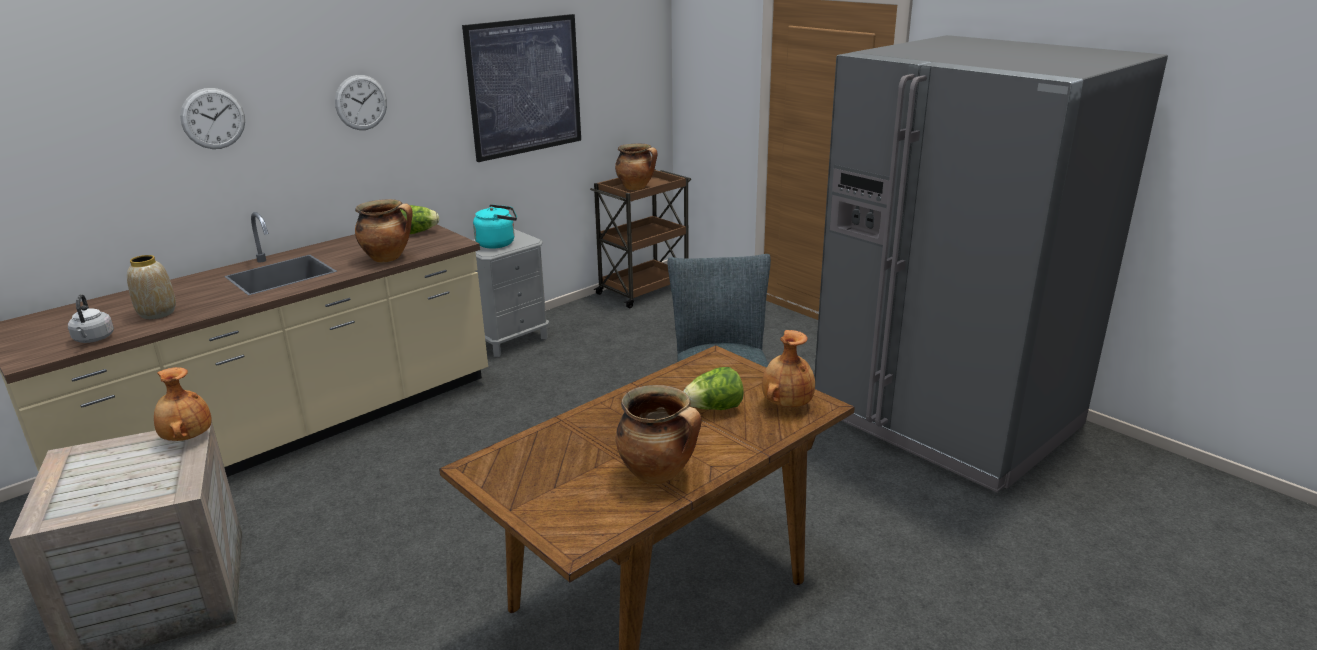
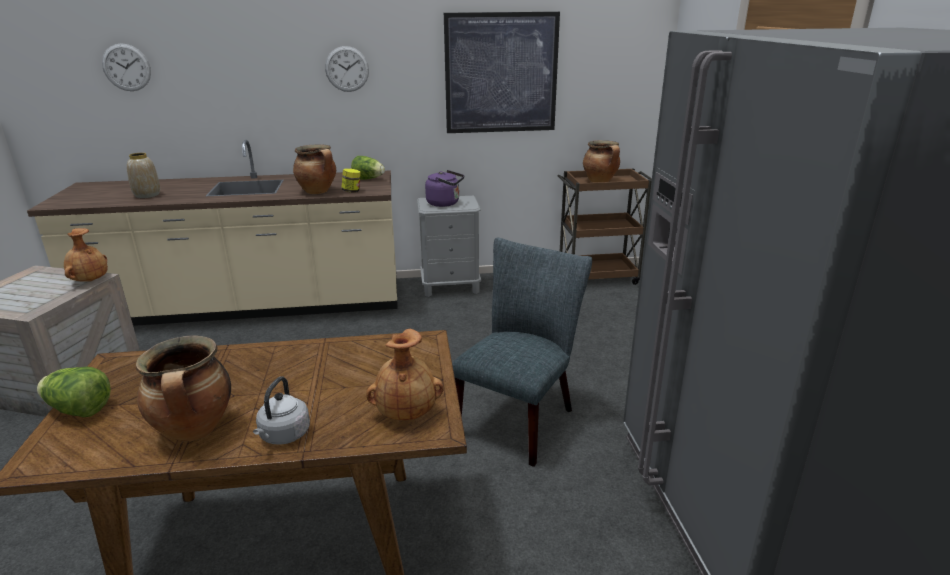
camera: 35 degrees right, 0 degrees up
grey kettle [68,294,114,343] -> grey kettle moved to [253,376,310,445]
wall clock [180,88,245,149] -> wall clock moved to [102,44,151,91]
turquoise kettle [473,204,517,249] -> purple kettle [425,170,464,207]
lettuce [683,367,744,410] -> lettuce moved to [37,367,111,418]
none -> jar [341,169,361,193]

